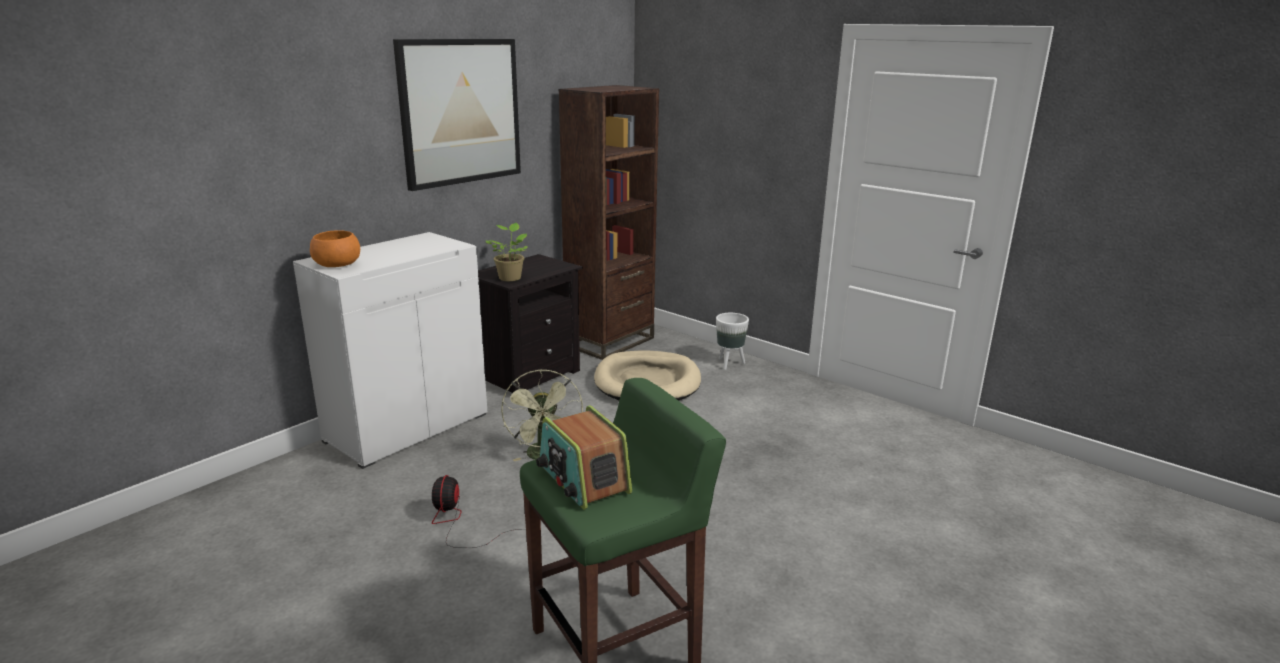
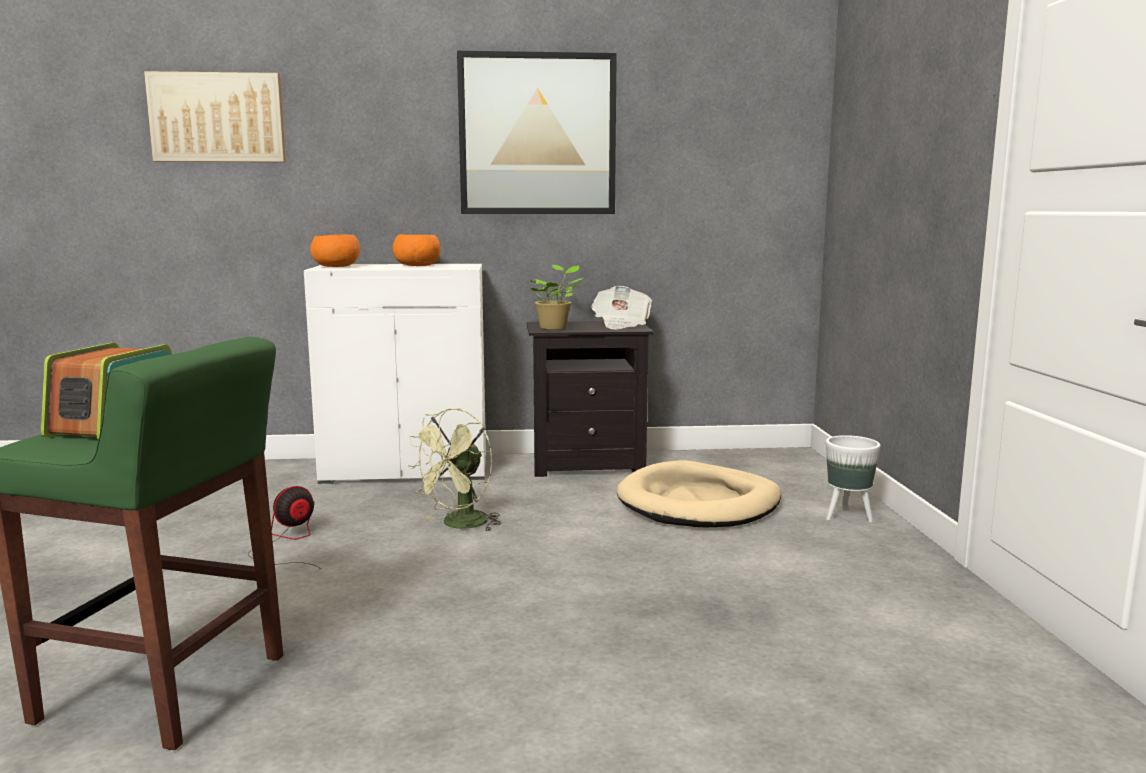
camera: 45 degrees right, 10 degrees down
brown bookcase [559,85,659,360] -> none
none -> picture [144,71,286,162]
none -> orange bowl [393,234,441,266]
none -> newspaper [591,286,652,329]

